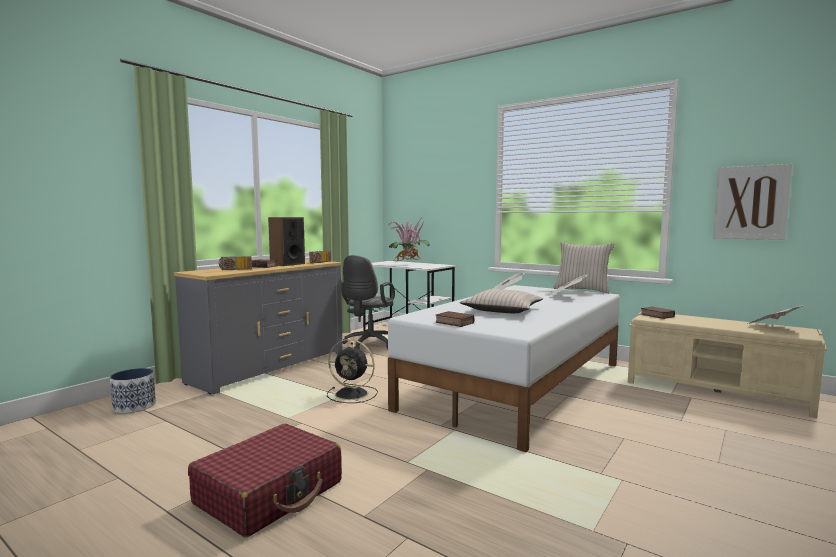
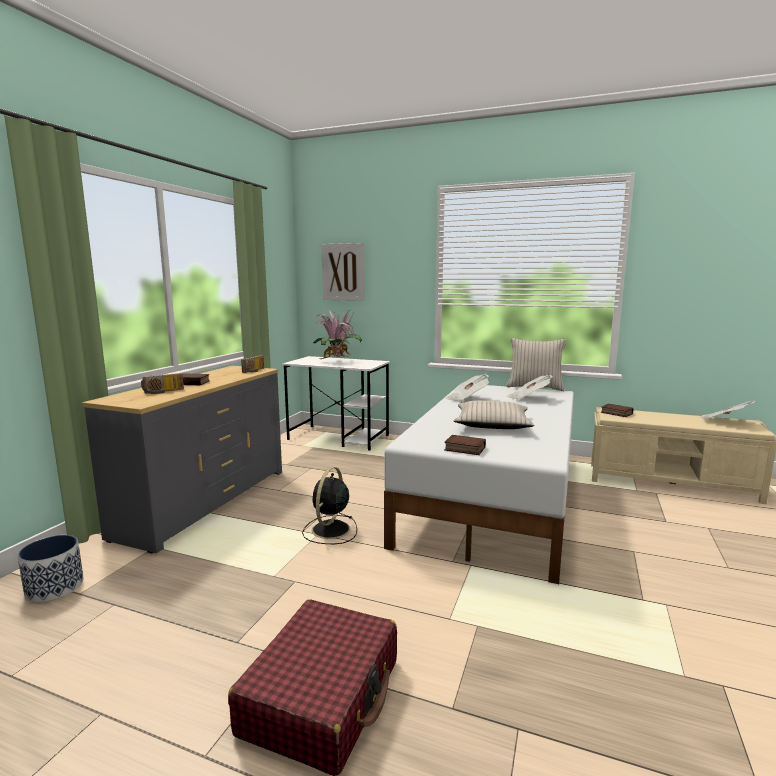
camera: 15 degrees left, 5 degrees up
speaker [268,217,305,266] -> none
black fan [327,339,378,403] -> black fan turned 105 degrees clockwise [302,467,357,544]
grey office chair [341,255,395,349] -> none
picture [713,164,792,240] -> picture moved to [321,243,365,301]

